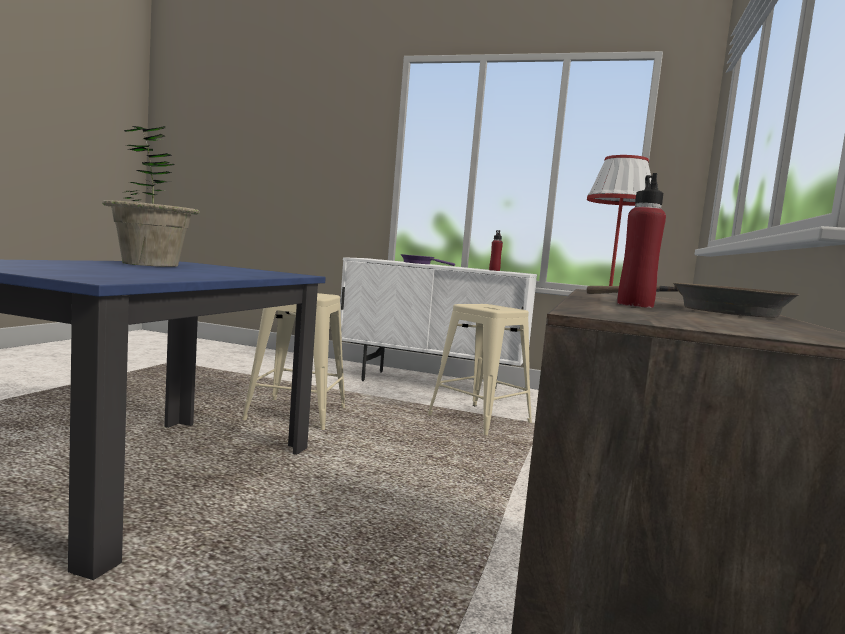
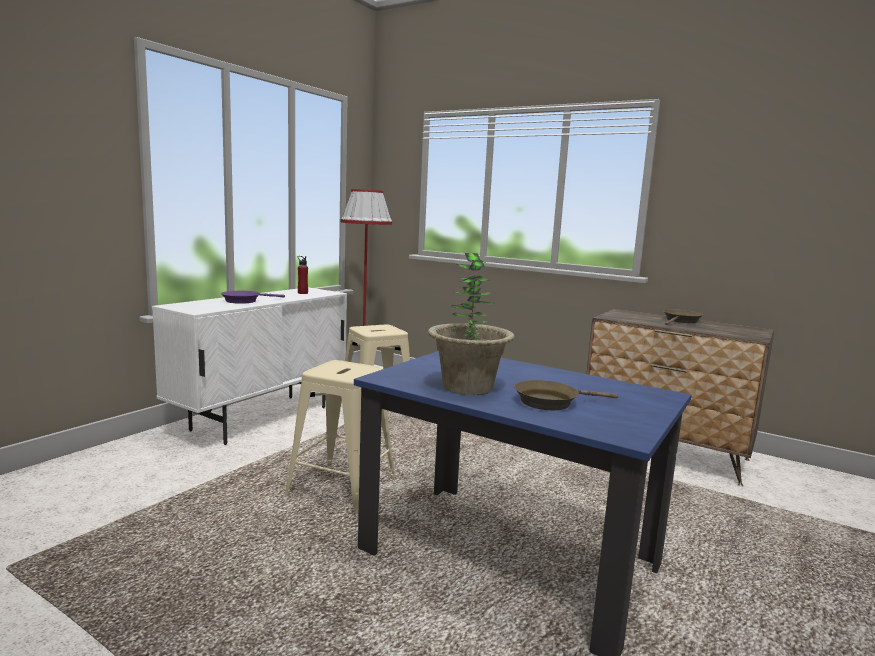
camera: 75 degrees left, 5 degrees up
red bottle [617,173,666,308] -> none
none -> brown frying pan [514,380,618,410]

